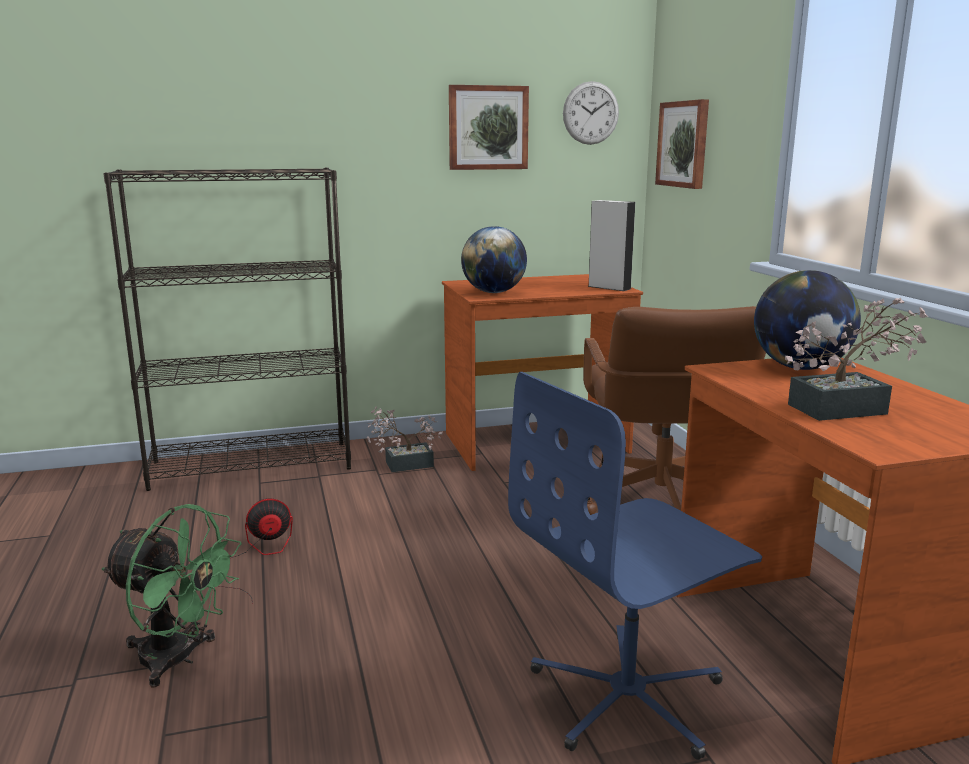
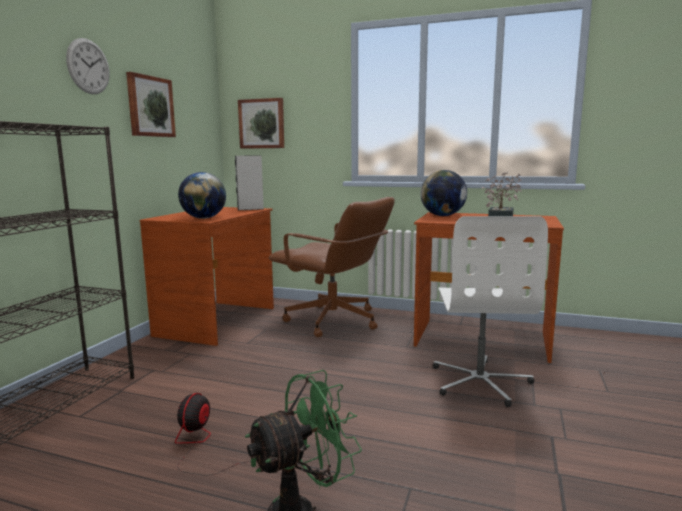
camera: 55 degrees left, 5 degrees down
potted plant [367,407,443,472] -> none
blue office chair [508,372,762,760] -> white office chair [433,216,548,407]
wall clock [563,81,619,145] -> wall clock moved to [66,38,110,94]

